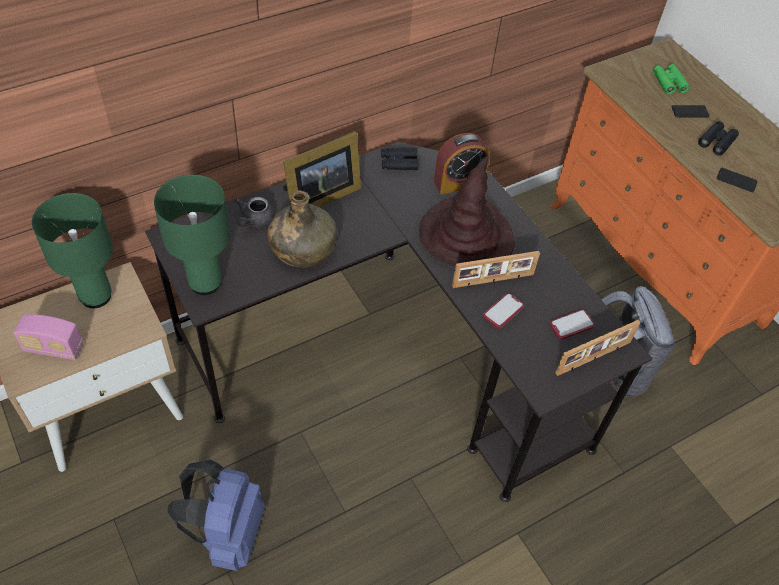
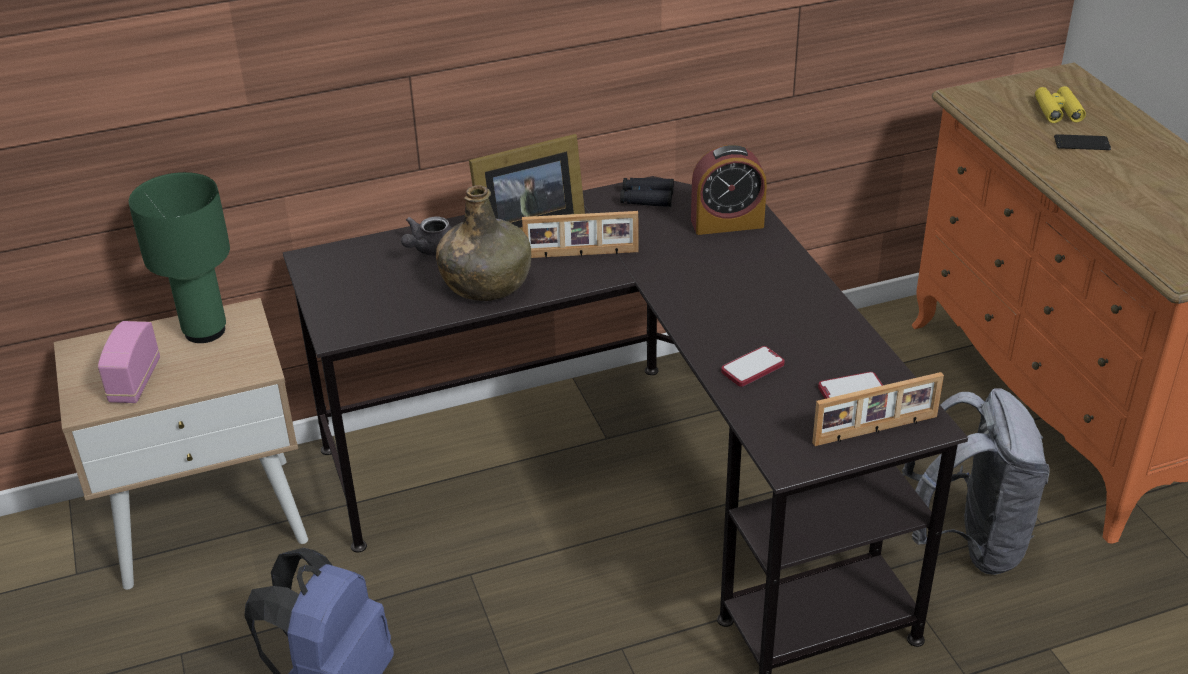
camera: 15 degrees right, 15 degrees down
radio [13,314,83,360] -> radio turned 75 degrees clockwise [98,321,160,403]
green table lamp [154,175,230,295] -> none
brown hat [419,156,515,267] -> none
picture frame [452,251,540,288] -> picture frame moved to [522,211,638,258]
green binoculars [653,64,690,94] -> yellow binoculars [1035,86,1086,123]
black binoculars [698,121,739,156] -> none
phone [717,168,757,192] -> none

